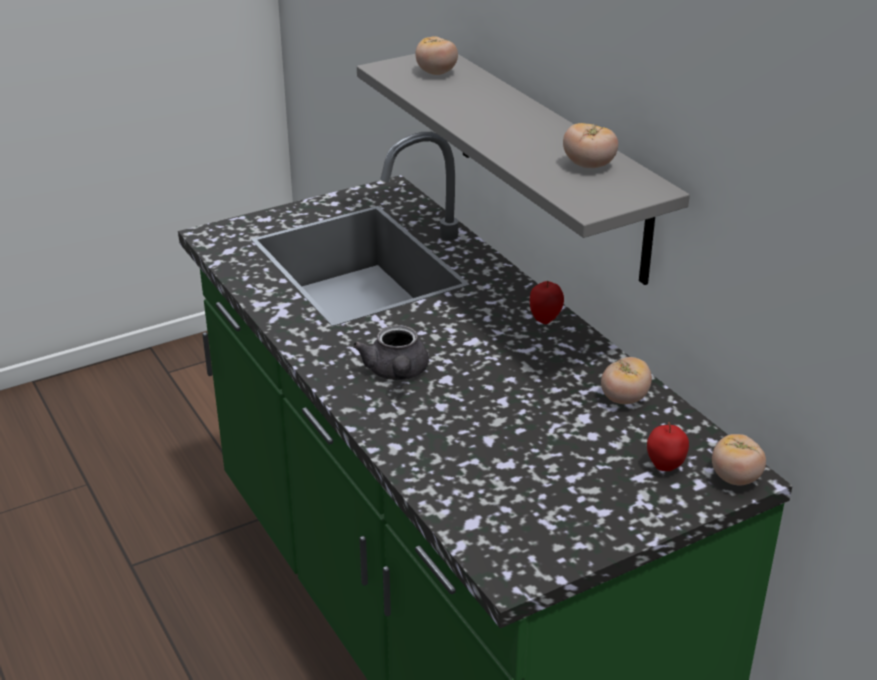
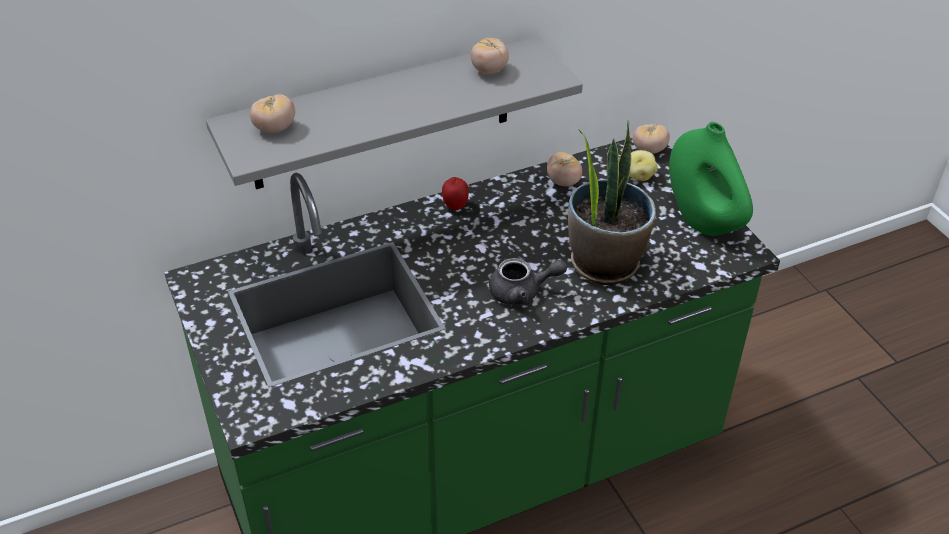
camera: 85 degrees left, 10 degrees up
apple [647,422,689,471] -> potato [630,150,658,181]
none -> potted plant [568,120,656,285]
none -> green vase [669,122,753,236]

